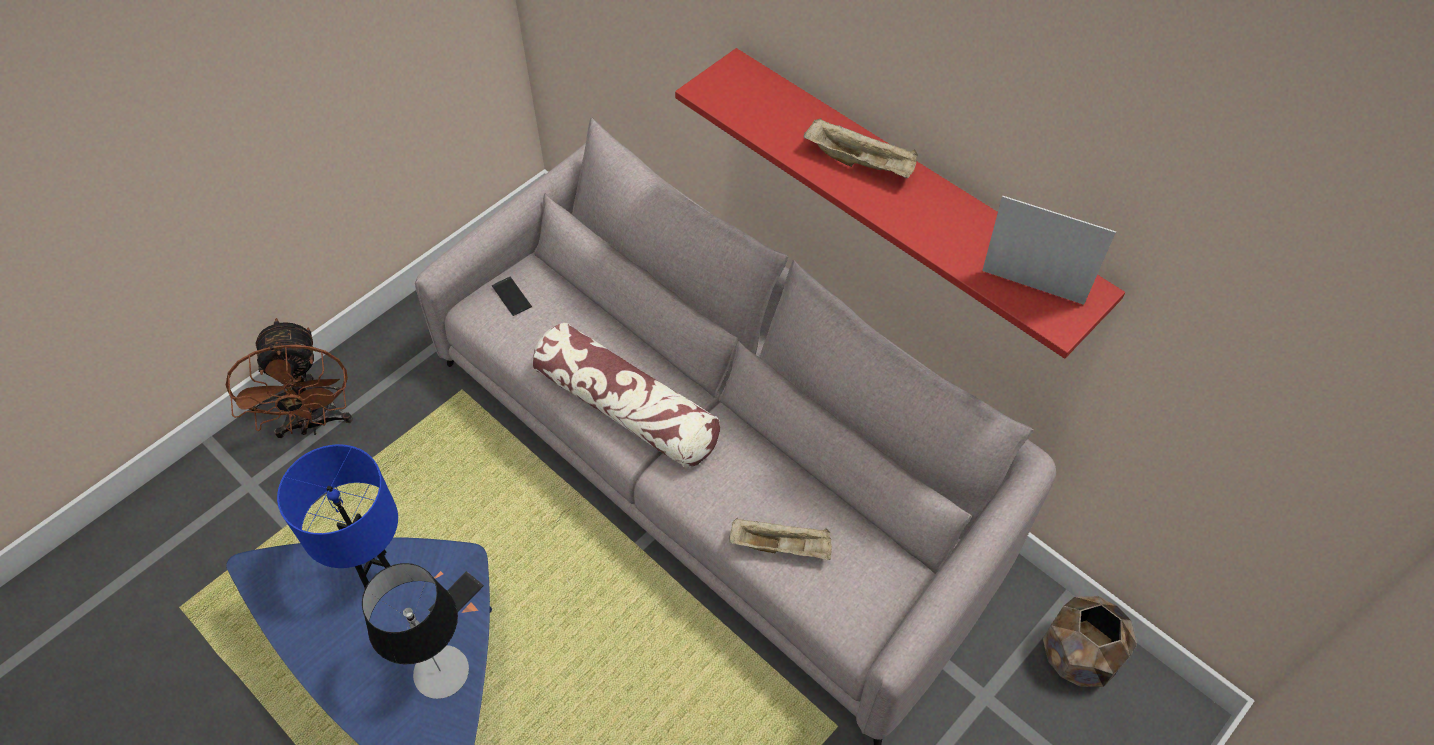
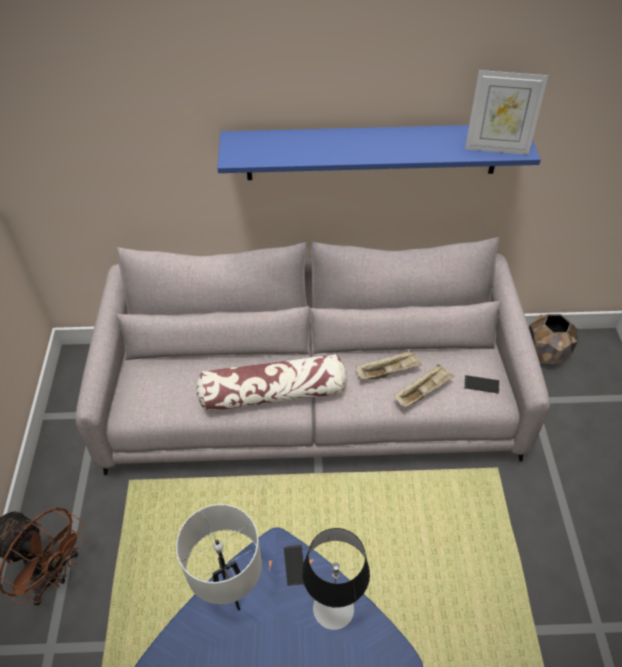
camera: 45 degrees left, 5 degrees down
blue table lamp [277,444,398,588] -> white table lamp [176,504,262,611]
phone [492,277,532,316] -> phone moved to [464,375,499,393]
red shelf [675,48,1125,359] -> blue shelf [217,125,541,180]
beige tray [803,118,918,178] -> beige tray moved to [356,350,422,380]
picture frame [982,195,1116,305] -> picture frame turned 150 degrees counterclockwise [465,70,548,155]

